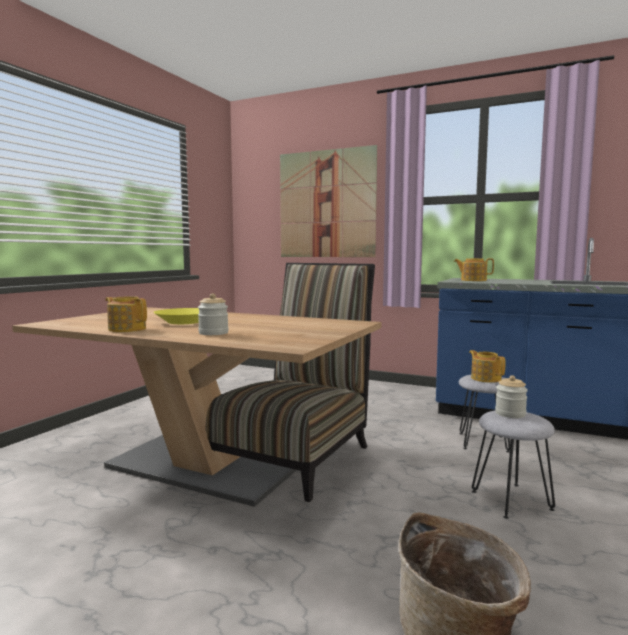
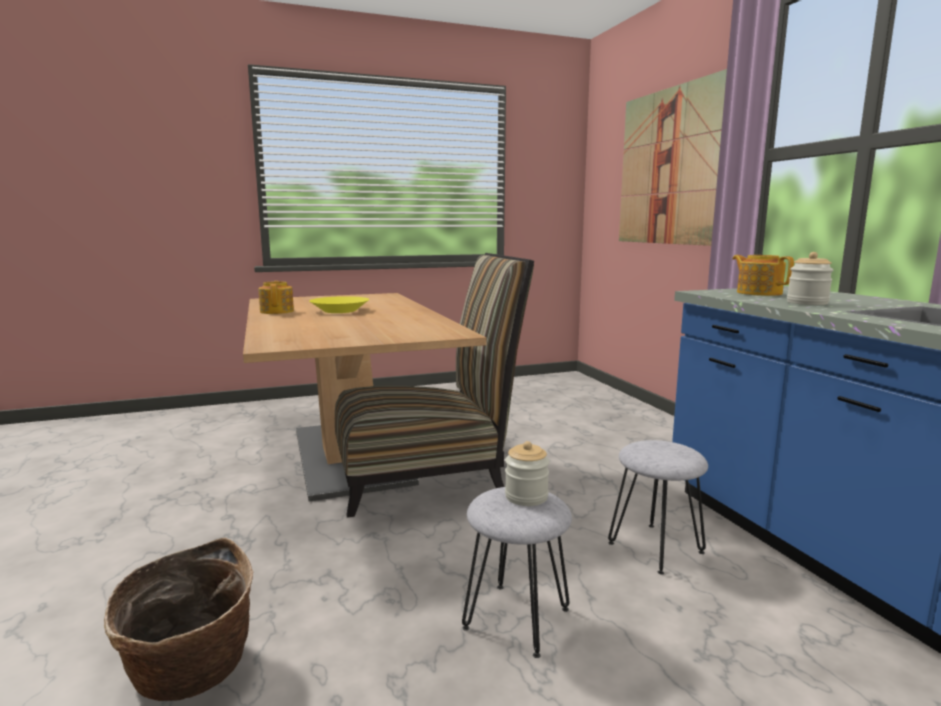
camera: 45 degrees right, 5 degrees up
jar [198,293,229,335] -> jar moved to [787,252,834,305]
teapot [469,350,506,383] -> none

